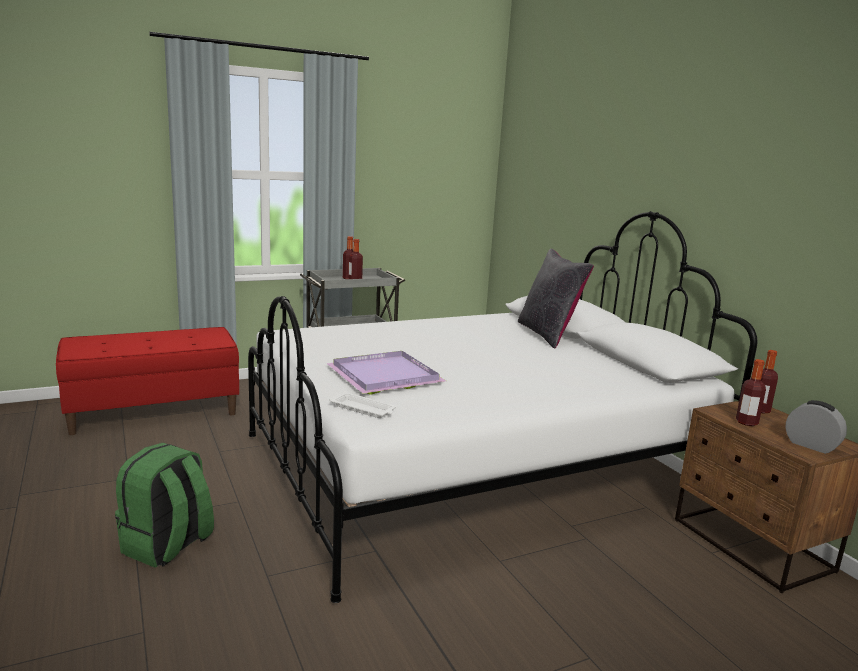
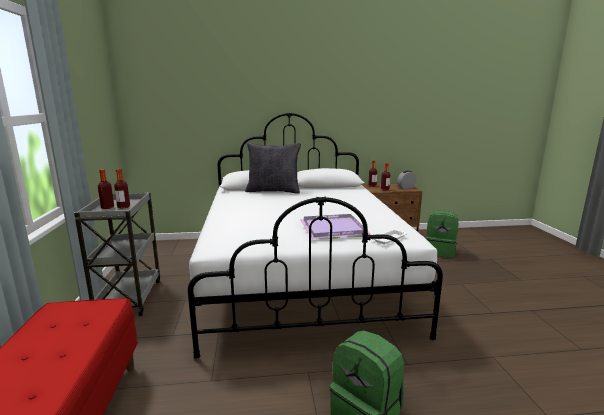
camera: 70 degrees left, 0 degrees up
none -> green backpack [426,210,459,258]

